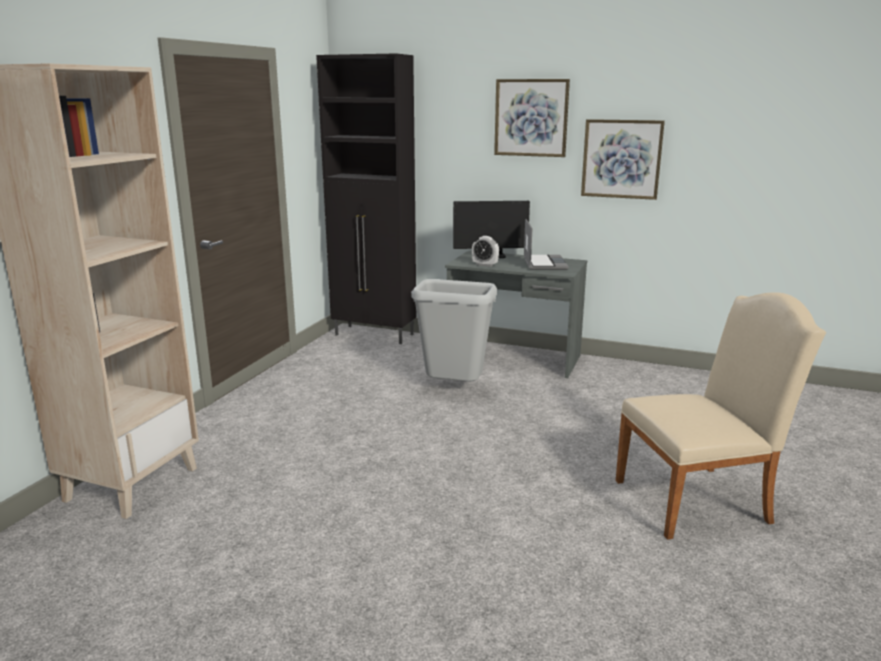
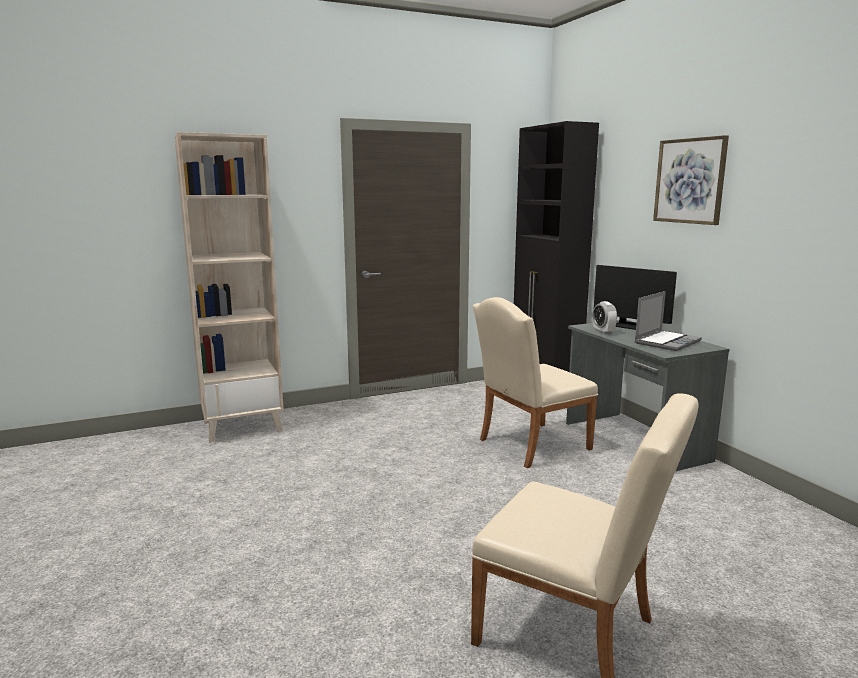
camera: 45 degrees right, 5 degrees down
grey trash can [411,279,497,382] -> beige chair [473,297,598,468]
picture [581,119,665,200] -> none

